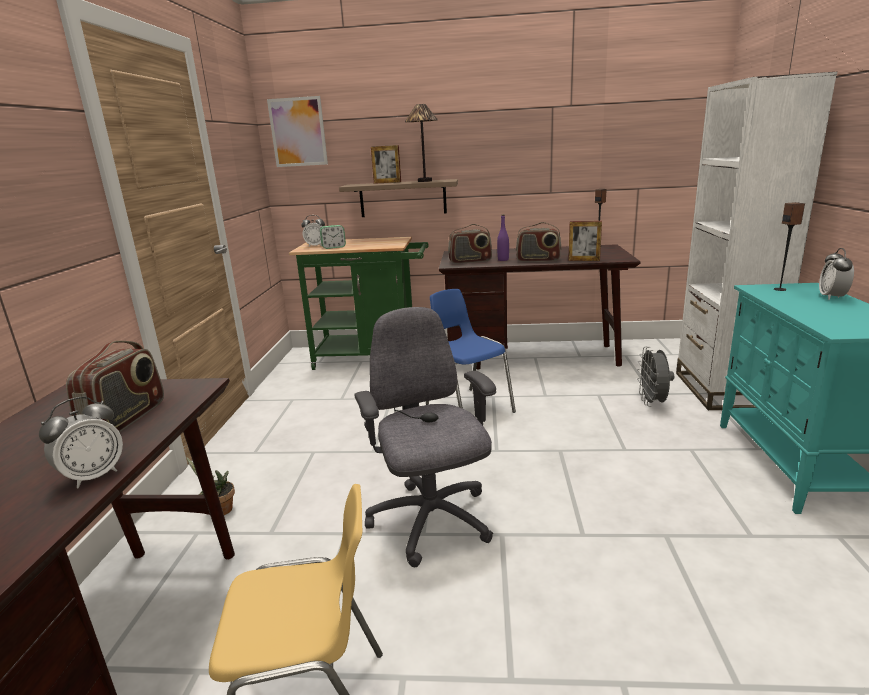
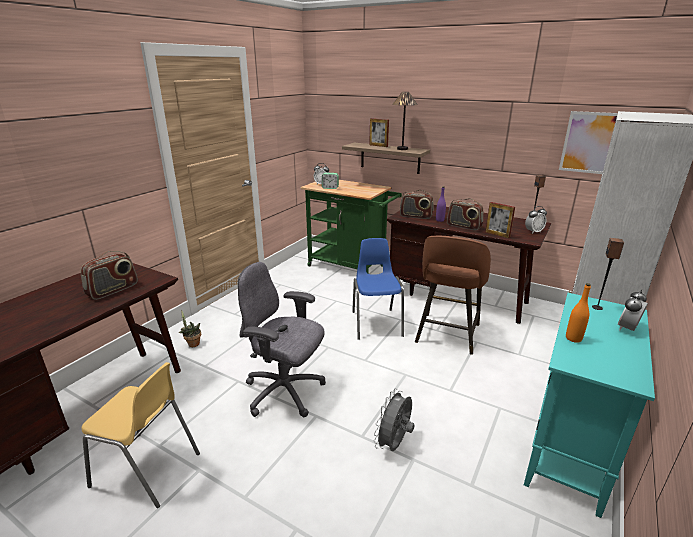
camera: 25 degrees right, 5 degrees up
alarm clock [39,397,123,488] -> alarm clock moved to [525,206,547,234]
picture [267,96,328,167] -> picture moved to [559,111,618,174]
grey office chair [354,307,496,567] -> grey office chair turned 75 degrees counterclockwise [238,262,326,417]
grey fan [637,347,674,407] -> grey fan moved to [374,388,415,451]
none -> brown stool [415,236,491,355]
none -> orange bottle [566,283,591,343]

